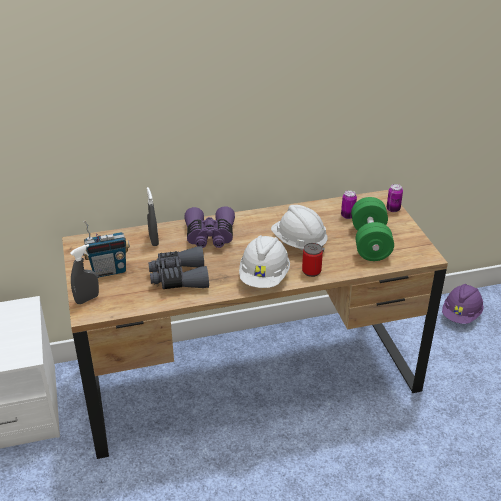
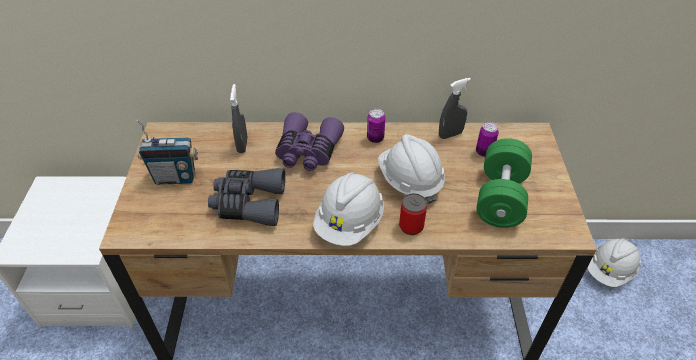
camera: 15 degrees right, 10 degrees up
grey spray bottle [70,244,99,304] -> grey spray bottle moved to [439,78,471,139]
can [387,184,403,212] -> can moved to [367,109,385,143]
purple hard hat [442,284,484,324] -> white hard hat [587,238,641,287]

